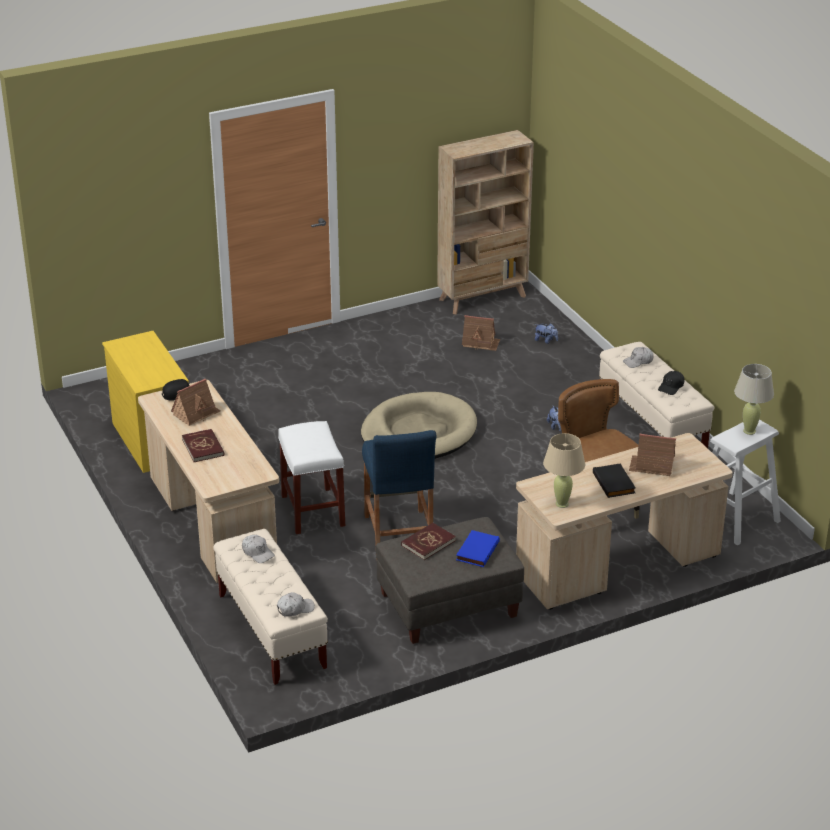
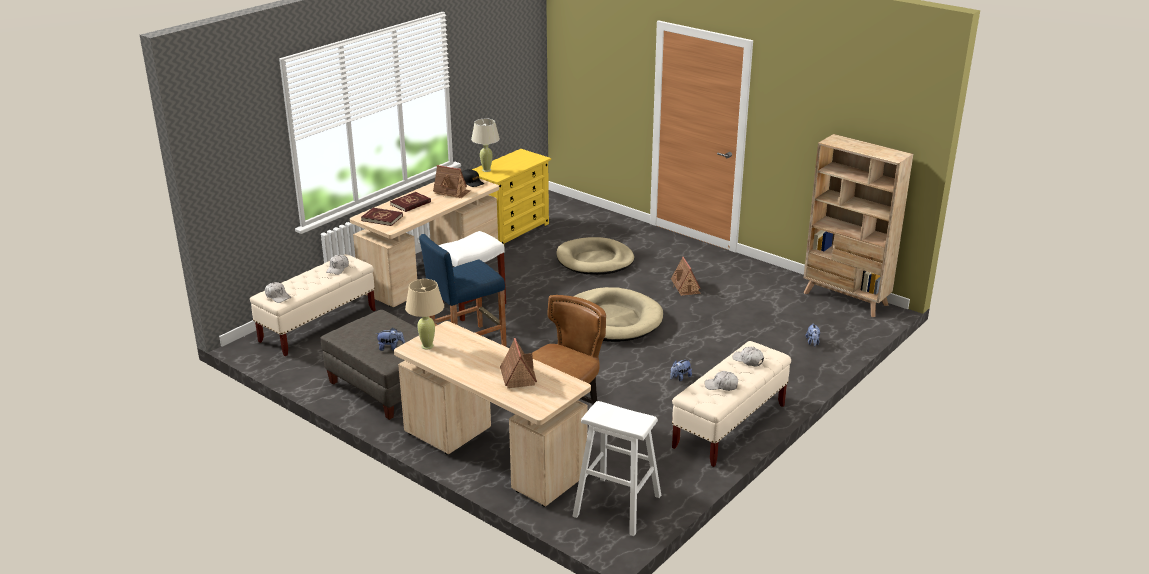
camera: 65 degrees right, 5 degrees down
red book [401,523,456,560] -> red book moved to [361,208,403,226]
blue book [456,530,500,567] -> plush toy [375,328,405,351]
toy house [462,315,500,351] -> toy house moved to [671,257,701,296]
black book [593,463,636,498] -> none
black cap [658,371,684,395] -> white cap [705,371,738,391]
beige table lamp [734,364,774,435] -> beige table lamp moved to [471,119,500,172]
none -> beige dog bed [556,237,634,275]

